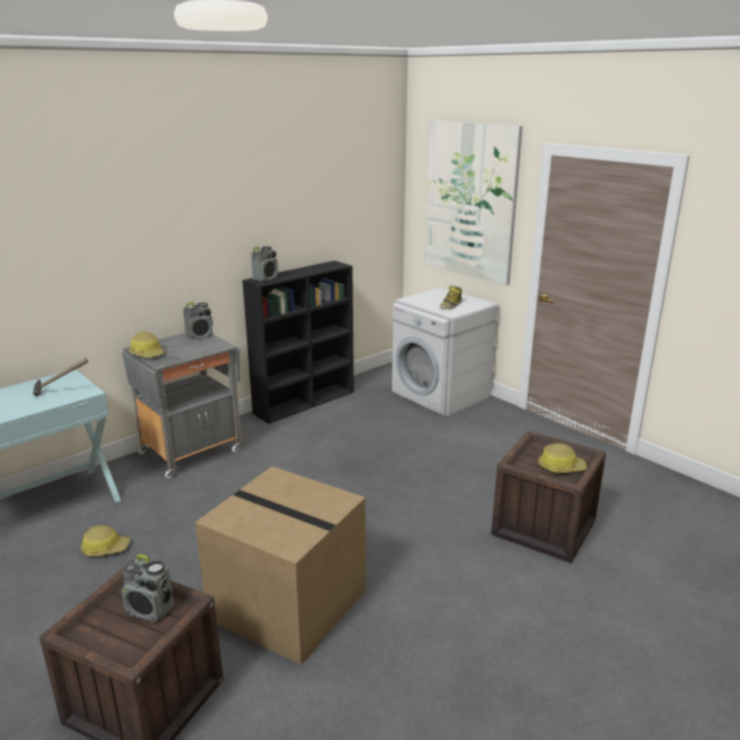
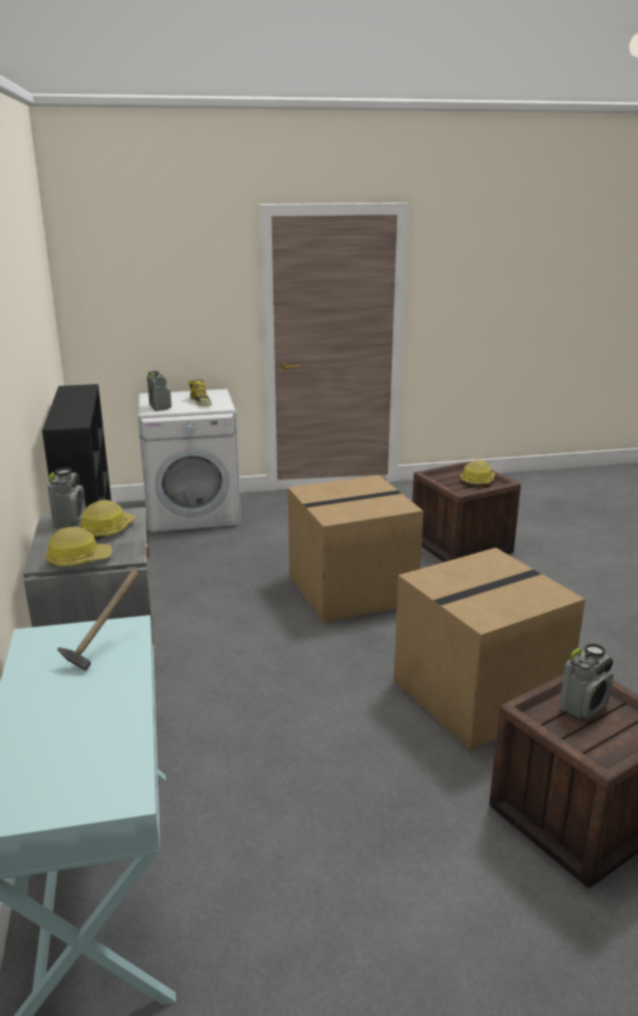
camera: 60 degrees left, 0 degrees up
hard hat [81,525,130,556] -> hard hat moved to [80,500,135,540]
radio [251,246,278,282] -> radio moved to [147,371,171,411]
picture [425,120,523,285] -> none
none -> cardboard box [288,475,423,623]

